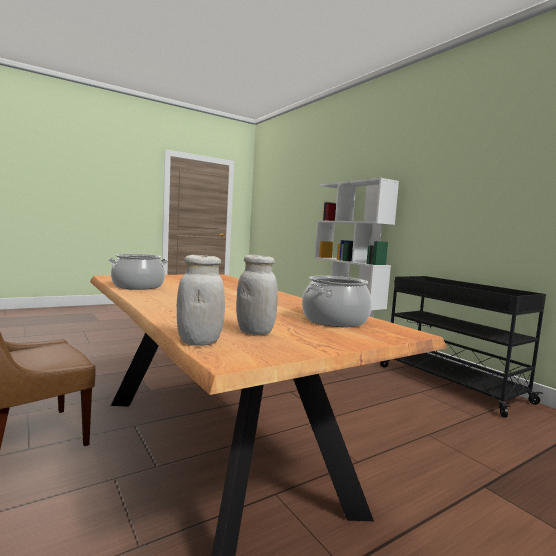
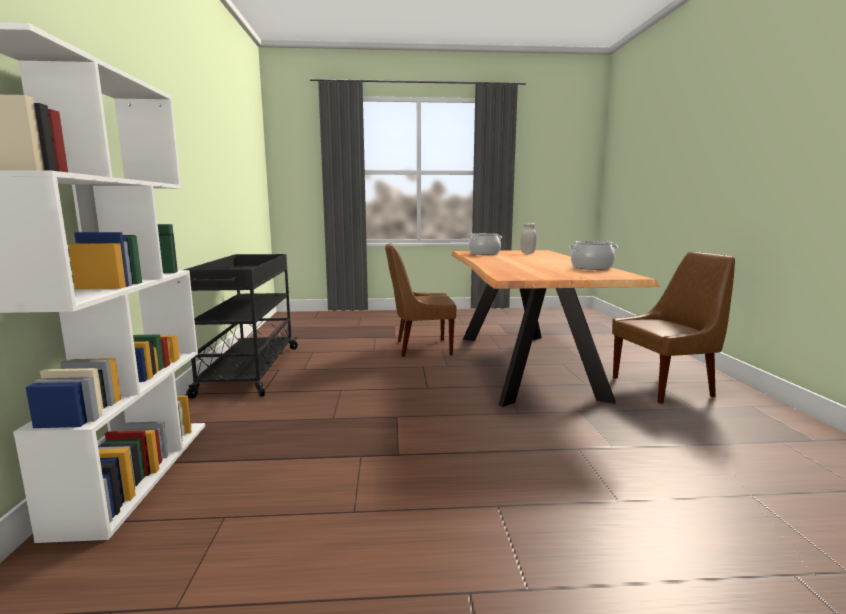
camera: 150 degrees left, 5 degrees up
white jar [177,255,225,346] -> none
none -> brown chair [385,243,456,357]

